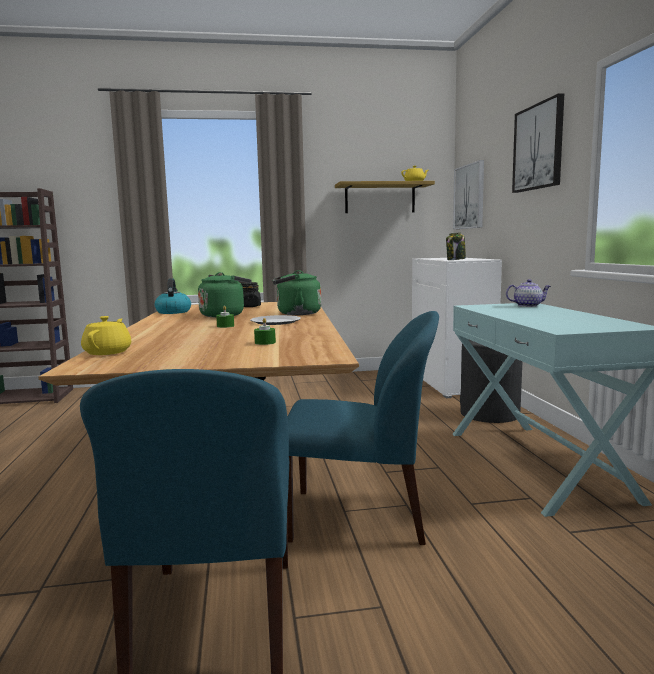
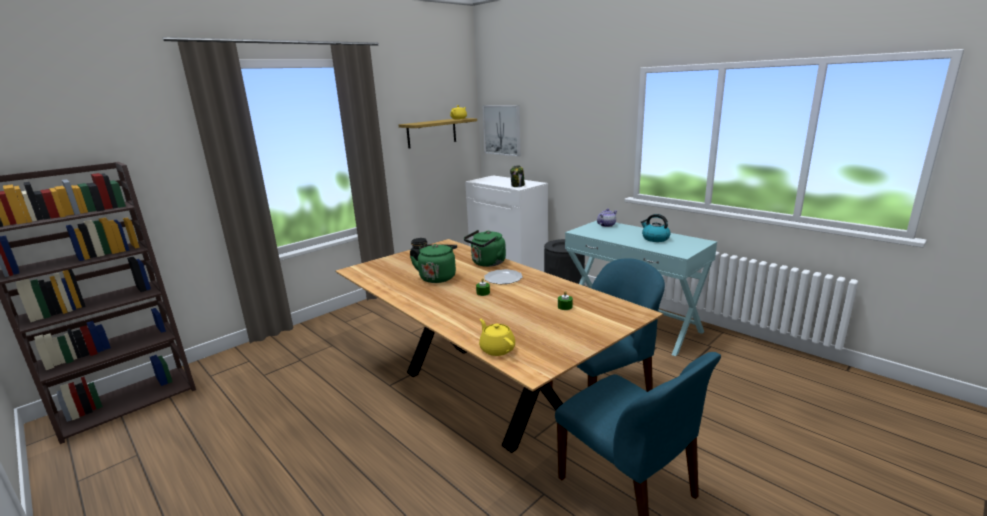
camera: 35 degrees left, 10 degrees up
kettle [155,278,191,314] -> kettle moved to [641,214,671,242]
picture [512,93,564,193] -> none

